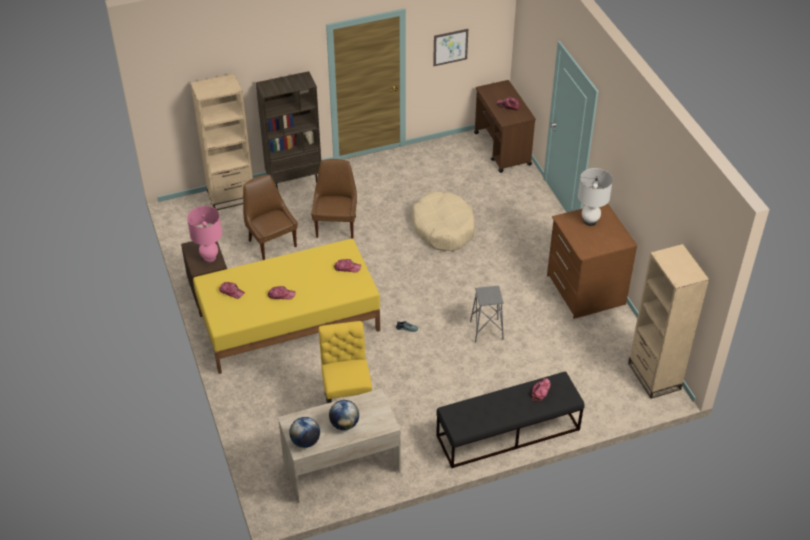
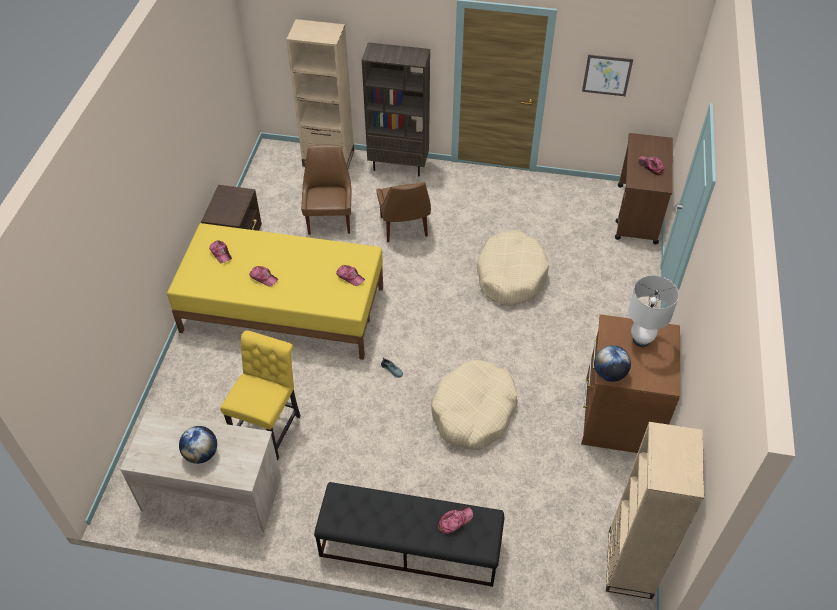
camera: 30 degrees right, 5 degrees up
pink table lamp [187,206,222,263] -> none
globe [289,417,320,448] -> globe moved to [594,345,631,382]
brown chair [311,159,357,239] -> brown chair turned 135 degrees clockwise [376,182,431,242]
grey stool [470,286,504,343] -> beige dog bed [431,360,518,450]

